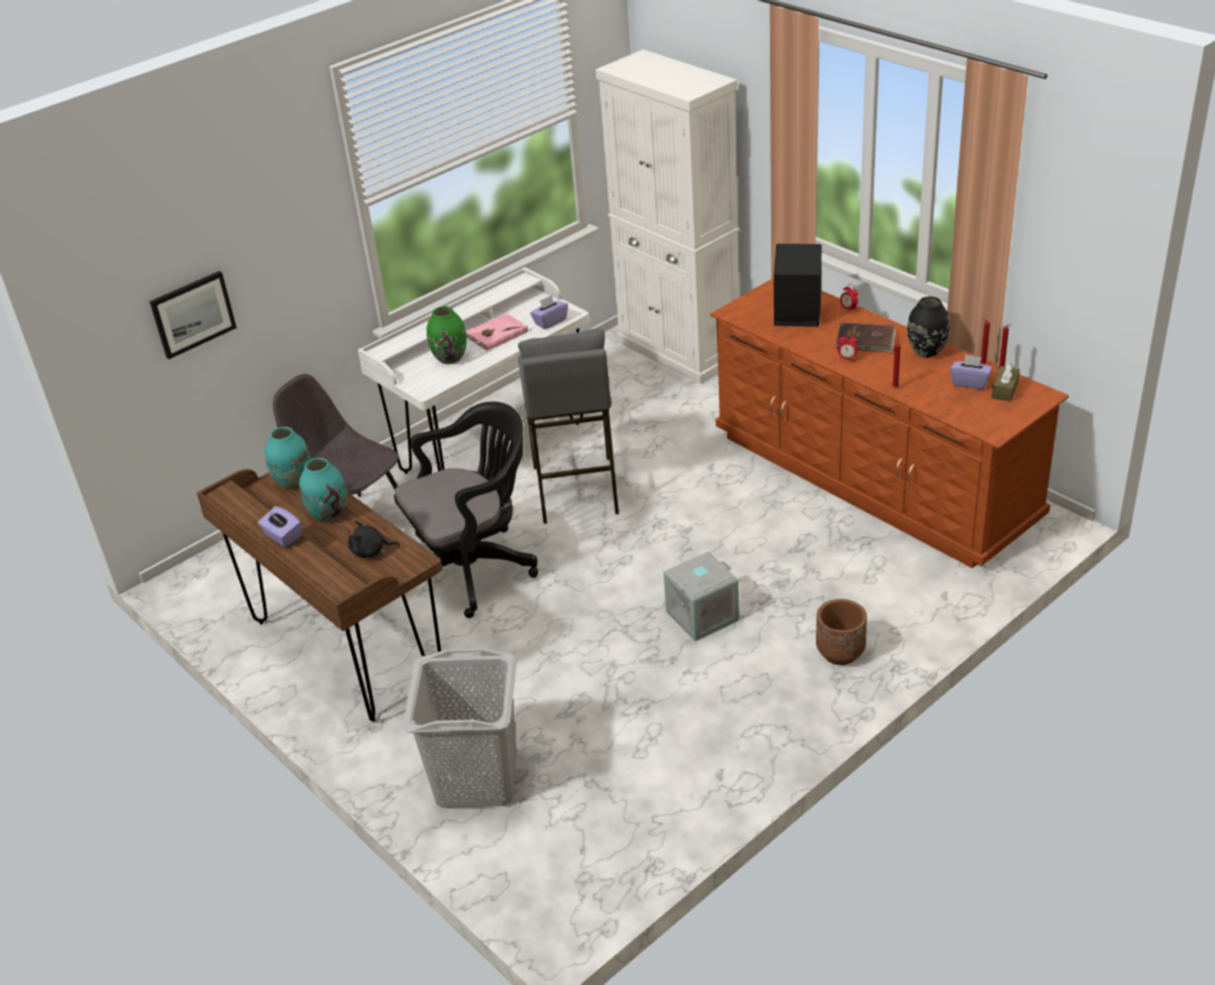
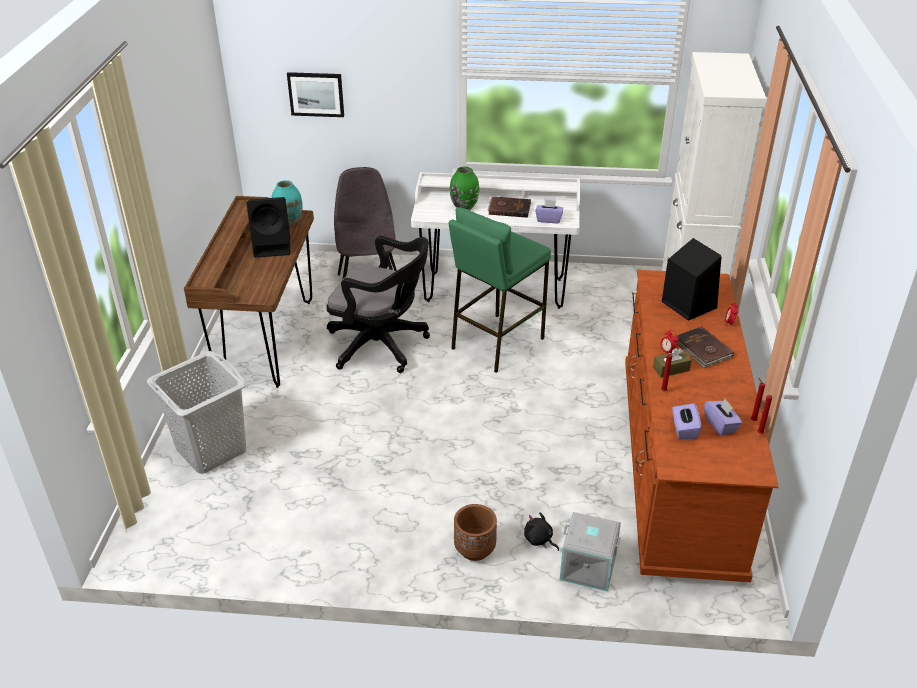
camera: 45 degrees right, 0 degrees up
purple tissue box [258,506,301,547] -> purple tissue box moved to [672,403,701,439]
turquoise vase [299,458,347,522] -> black speaker [246,197,290,258]
black plush toy [347,520,400,558] -> black plush toy moved to [524,512,559,551]
pink book [466,313,528,351] -> brown book [487,196,531,218]
grey stool [518,328,619,524] -> green stool [449,207,551,373]
grey storage box [663,552,740,641] -> grey storage box moved to [560,512,621,592]
black vase [907,296,950,358] -> none
brown tissue box [992,363,1020,401] -> brown tissue box moved to [653,348,692,378]

